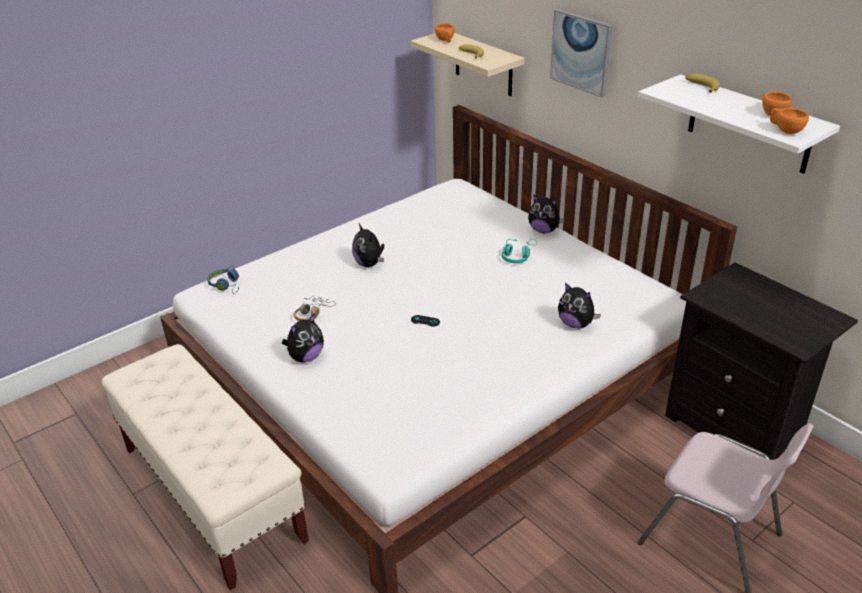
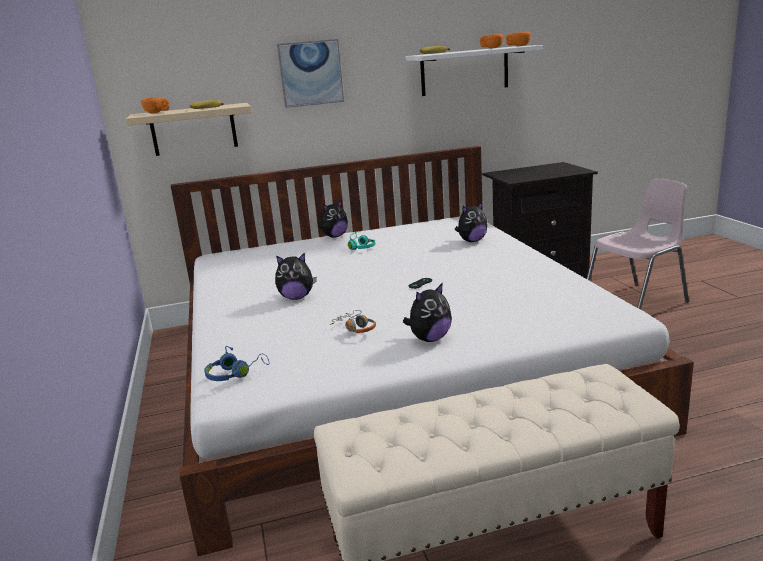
camera: 65 degrees left, 15 degrees down
plush toy [282,314,324,362] -> plush toy turned 75 degrees clockwise [403,282,452,342]

